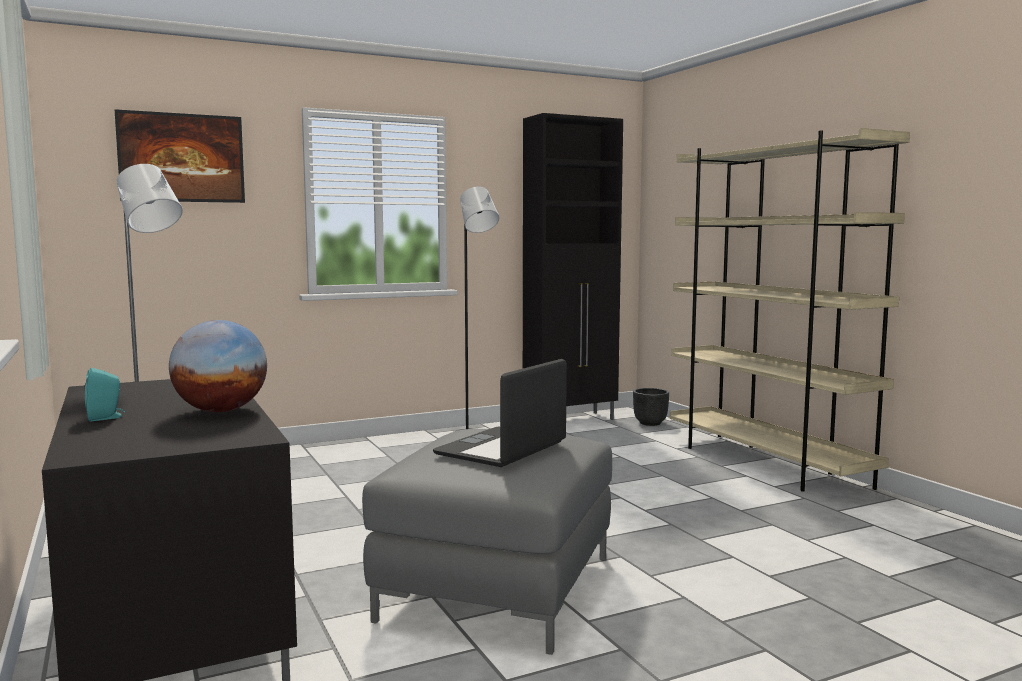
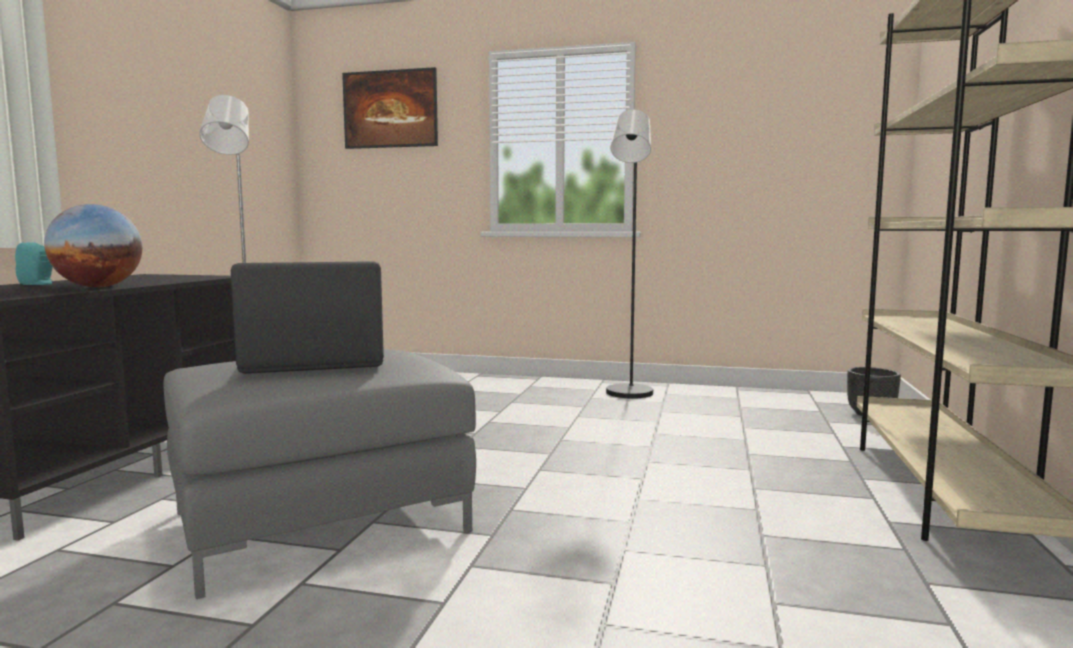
camera: 40 degrees right, 0 degrees up
black cabinet [523,113,623,420] -> none

